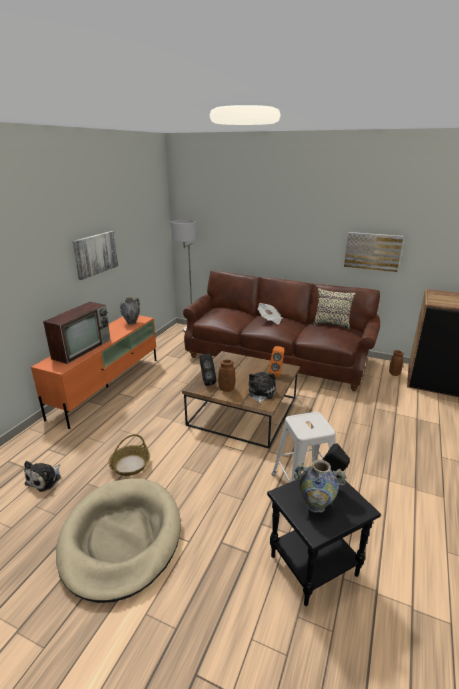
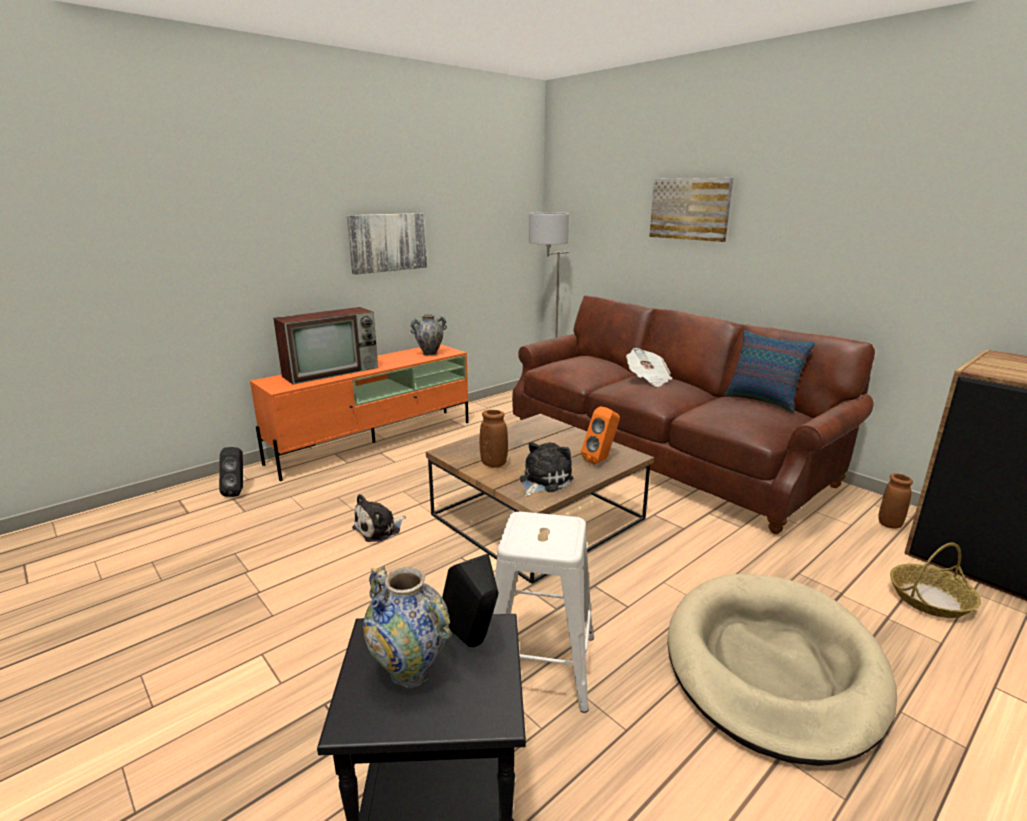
camera: 25 degrees right, 5 degrees down
plush toy [24,461,61,492] -> plush toy moved to [352,494,406,542]
beige dog bed [56,478,181,603] -> beige dog bed moved to [668,574,897,766]
basket [108,434,150,476] -> basket moved to [890,543,981,618]
black speaker [199,353,217,386] -> black speaker moved to [219,447,243,497]
beige pillow [313,288,356,329] -> blue pillow [725,330,815,413]
picture [344,232,404,272] -> picture moved to [649,178,733,242]

